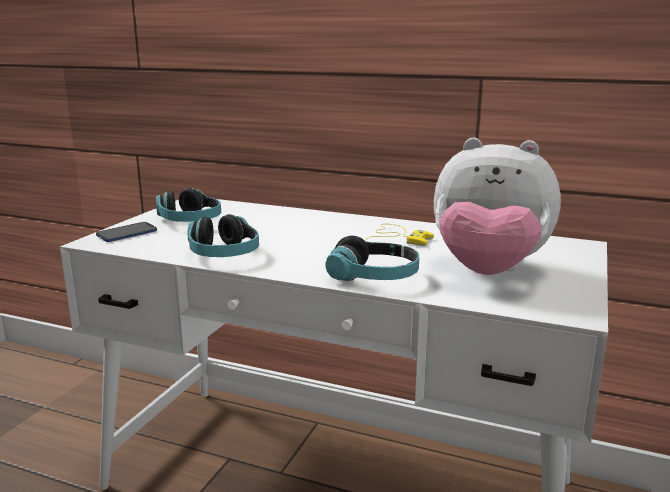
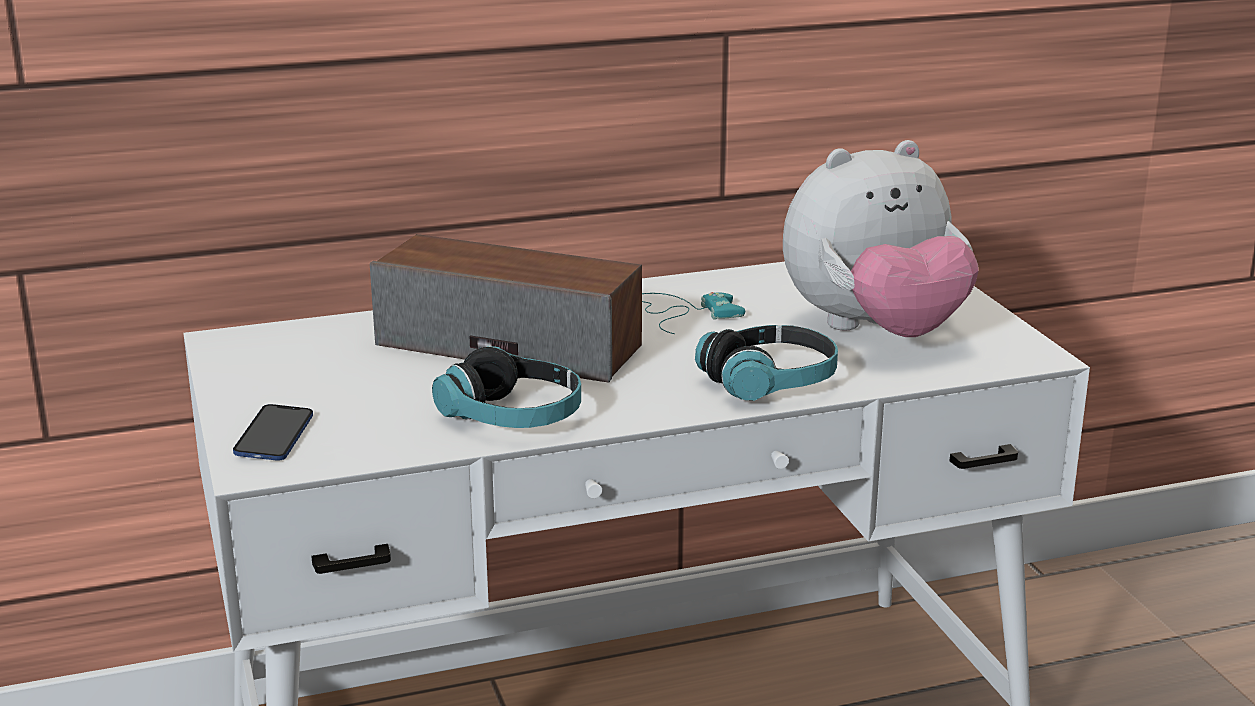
camera: 40 degrees left, 5 degrees up
headphones [156,188,221,222] -> none
yellow game controller [366,224,434,246] -> turquoise game controller [642,292,745,334]
none -> speaker [370,234,642,382]

